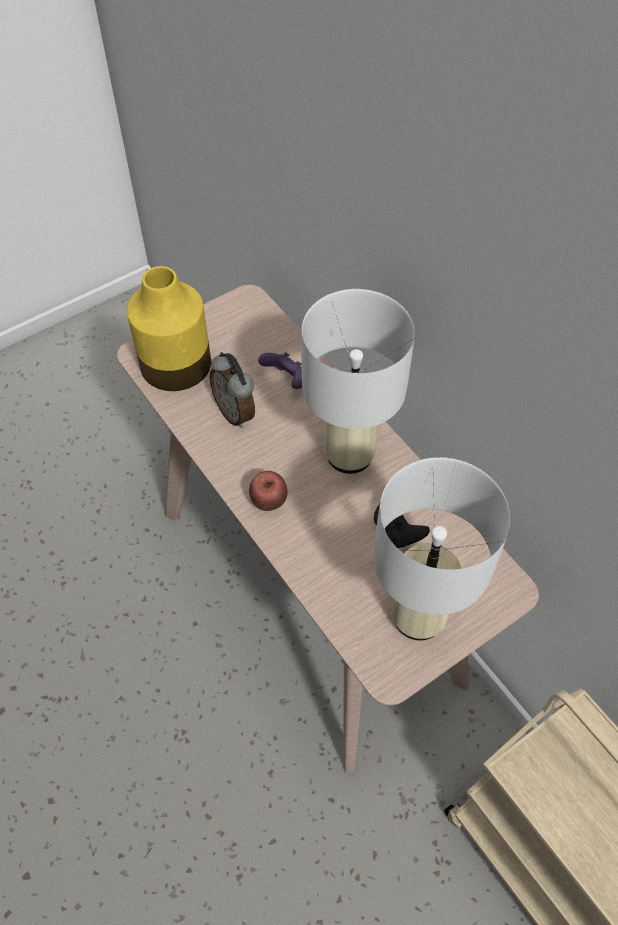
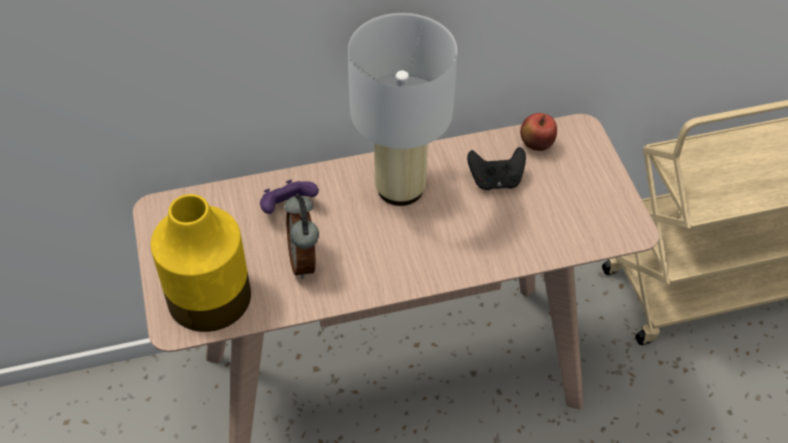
camera: 70 degrees left, 5 degrees down
alarm clock [210,352,255,428] -> alarm clock turned 90 degrees clockwise [284,194,319,279]
apple [249,471,288,511] -> apple moved to [520,113,557,151]
white table lamp [373,457,511,640] -> none

